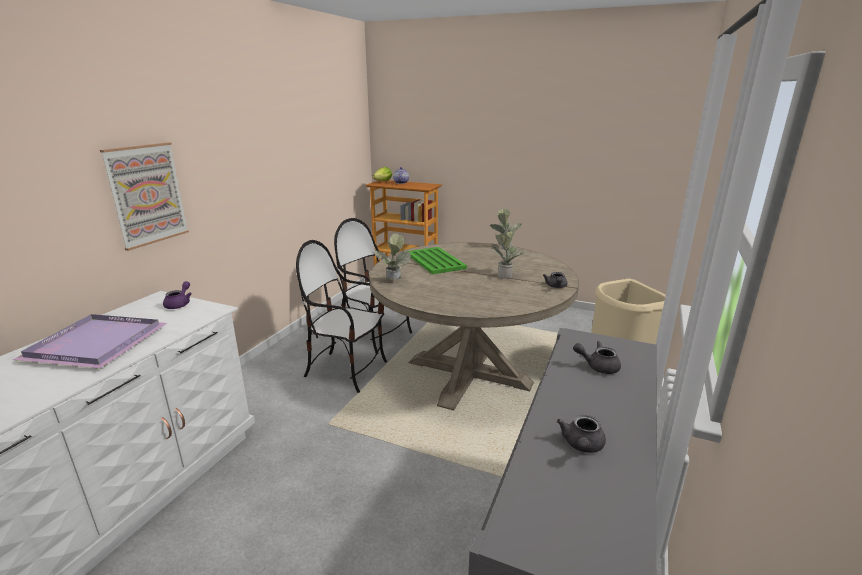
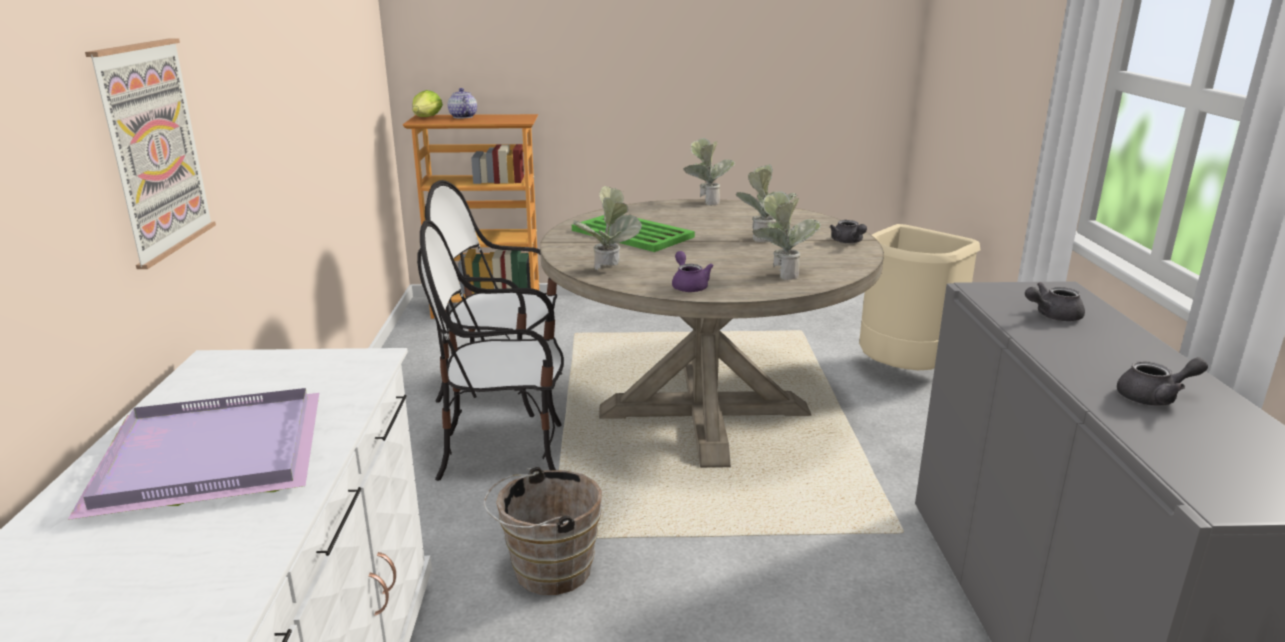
camera: 25 degrees left, 0 degrees up
purple teapot [163,281,192,309] -> purple teapot moved to [672,251,714,292]
grey teapot [557,415,606,453] -> grey teapot turned 90 degrees counterclockwise [1117,357,1208,406]
none -> brown bucket [484,467,602,595]
none -> potted plant [753,191,821,280]

